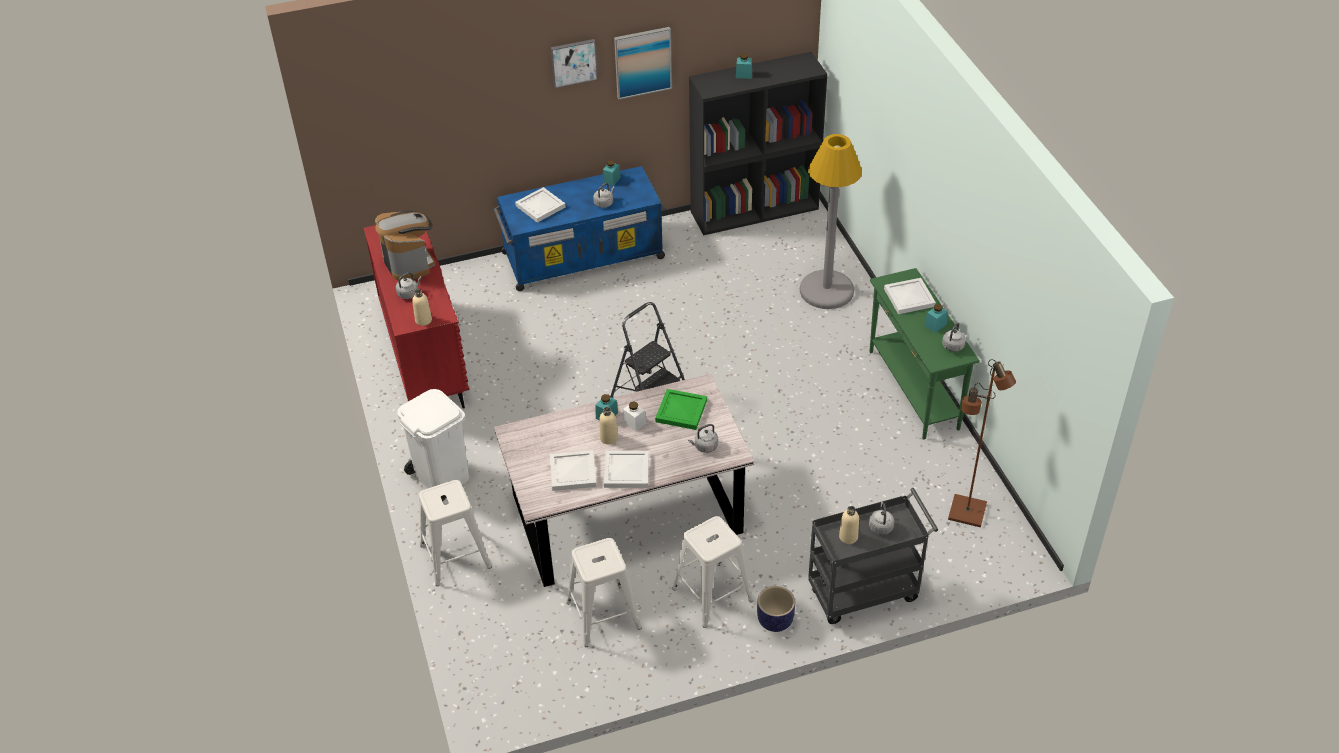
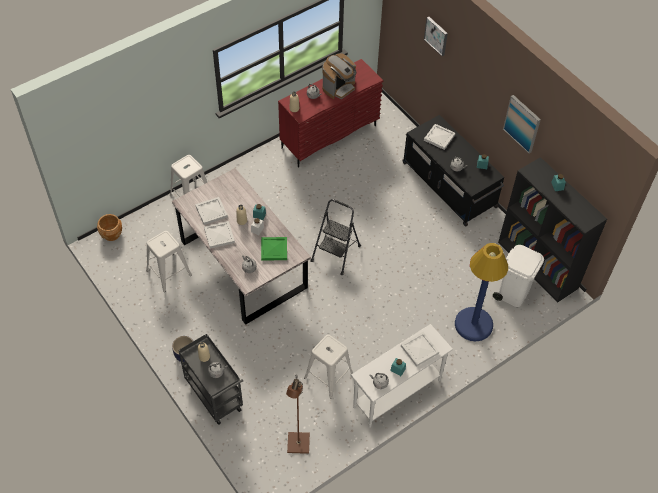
camera: 70 degrees right, 10 degrees up
white trash can [397,389,469,501] -> white trash can moved to [493,245,544,307]
blue cabinet [494,166,666,291] -> black cabinet [402,115,504,226]
picture [551,39,598,88] -> picture moved to [424,17,448,56]
white stool [672,516,753,628] -> white stool moved to [304,335,353,399]
grey floor lamp [800,134,862,309] -> blue floor lamp [455,243,508,341]
green console table [869,268,980,440] -> white console table [351,324,453,428]
none -> brown planter [97,214,122,241]

